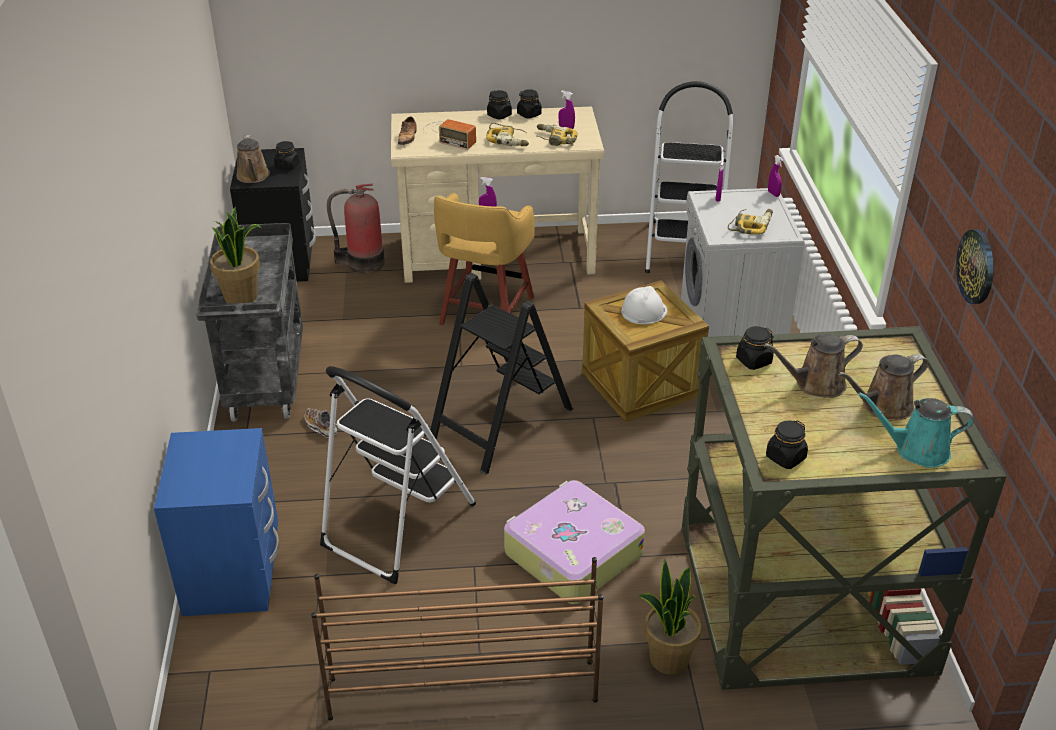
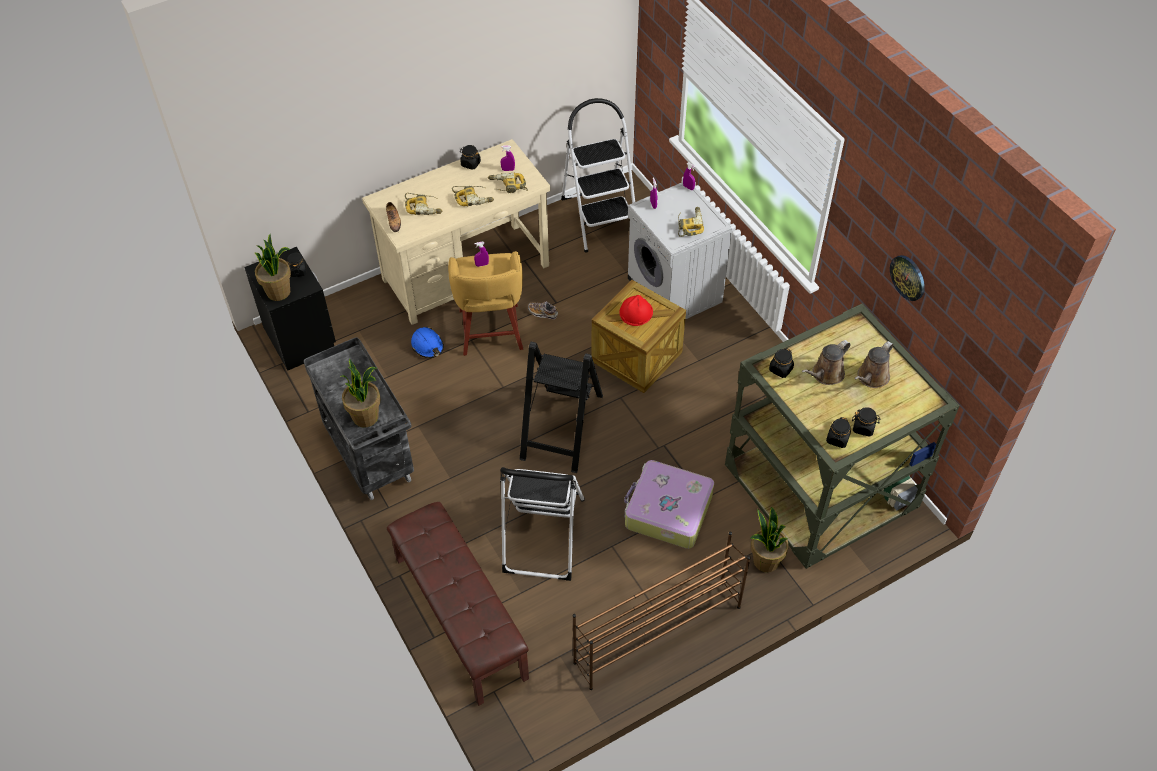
camera: 25 degrees left, 15 degrees up
blue nightstand [154,428,279,616] -> brown bench [387,502,529,706]
brown watering can [236,135,270,183] -> potted plant [255,234,291,301]
shoe [304,408,338,438] -> shoe moved to [528,301,558,319]
fire extinguisher [327,184,385,273] -> none
radio [423,119,476,150] -> power drill [405,193,443,215]
black jar [487,90,512,119] -> black jar moved to [852,407,881,437]
white hard hat [621,286,667,324] -> red hard hat [619,295,653,326]
turquoise watering can [858,392,974,468] -> none
none -> blue hard hat [411,327,444,358]

